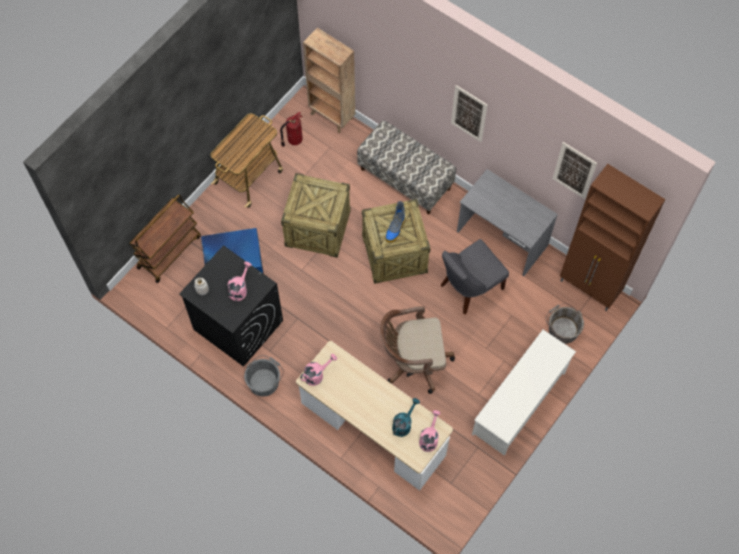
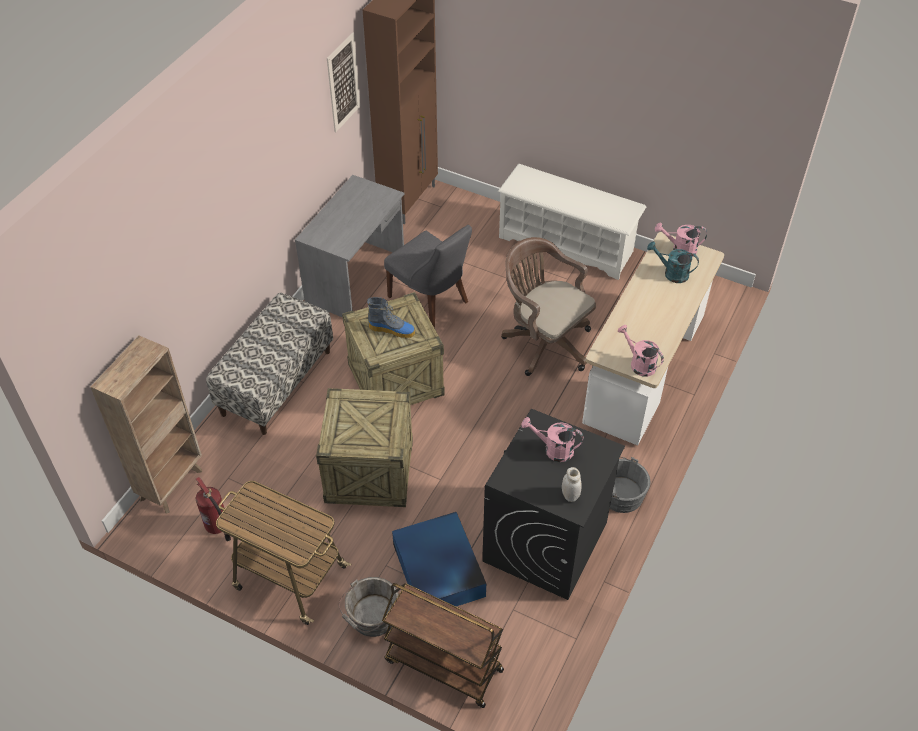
camera: 100 degrees left, 15 degrees down
brown office chair [380,306,455,394] -> brown office chair turned 150 degrees clockwise [501,237,596,376]
picture [451,85,488,142] -> none
grey bucket [546,303,584,344] -> grey bucket moved to [339,577,399,637]

